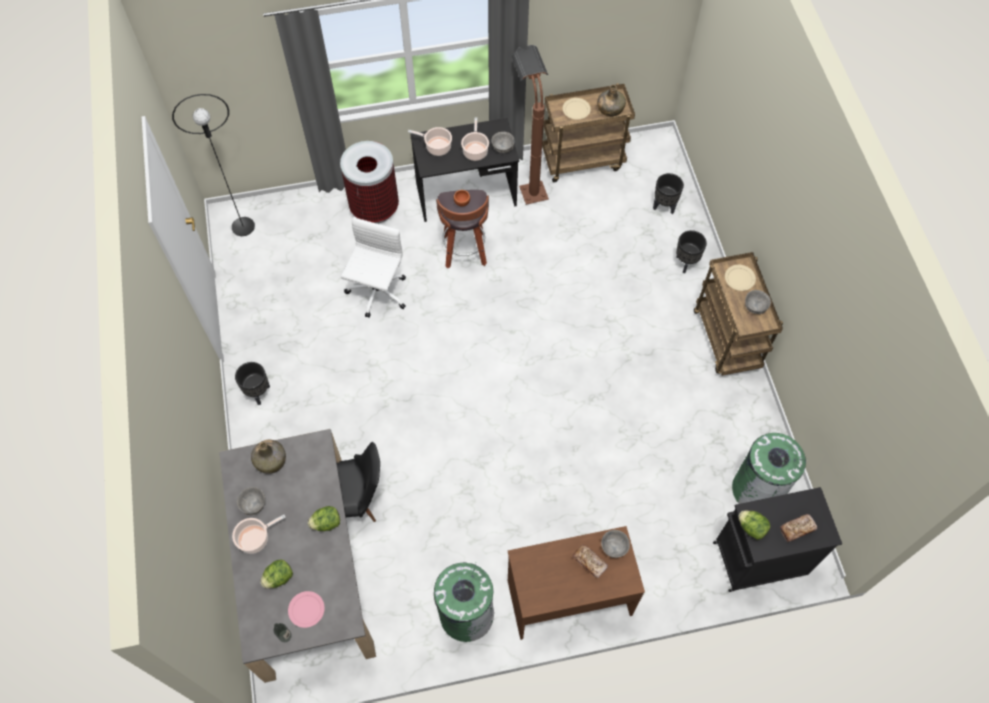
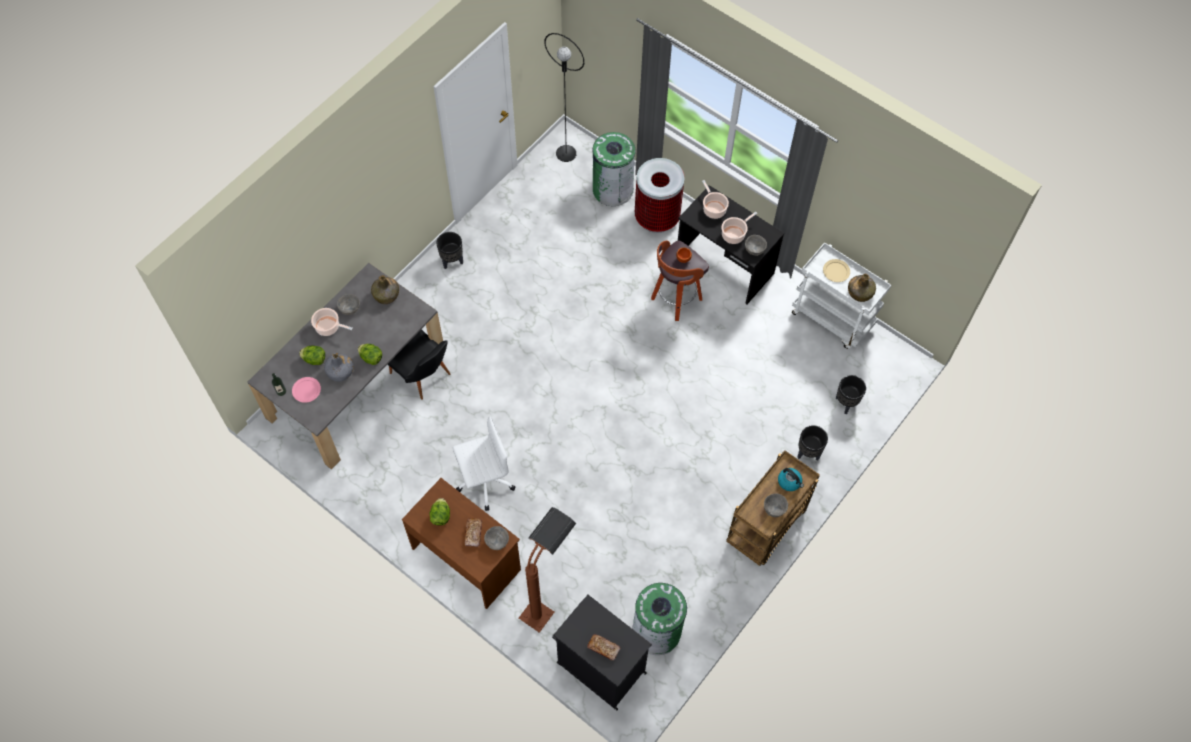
camera: 50 degrees right, 0 degrees up
white office chair [341,217,406,318] -> white office chair moved to [452,416,515,511]
green trash can [434,562,494,642] -> green trash can moved to [592,132,636,206]
brown floor lamp [511,45,549,205] -> brown floor lamp moved to [519,507,576,633]
brown cart [542,83,635,182] -> white cart [792,242,891,349]
beige plate [725,265,756,291] -> kettle [778,468,804,491]
lettuce [738,510,771,540] -> lettuce moved to [430,498,450,526]
none -> grey bottle [324,353,353,382]

